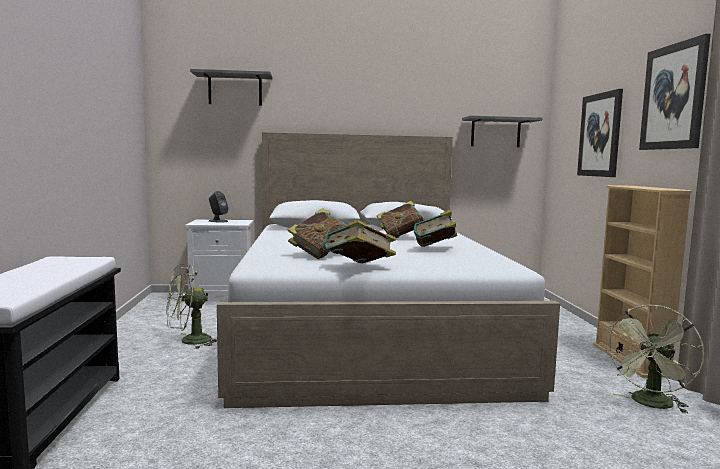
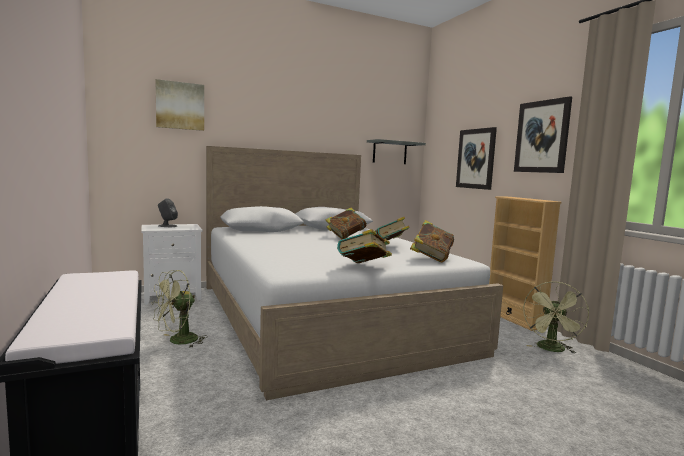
camera: 20 degrees left, 0 degrees up
grey shelf [190,69,273,106] -> picture [156,79,204,131]
book [288,208,348,259] -> book moved to [410,220,454,262]

